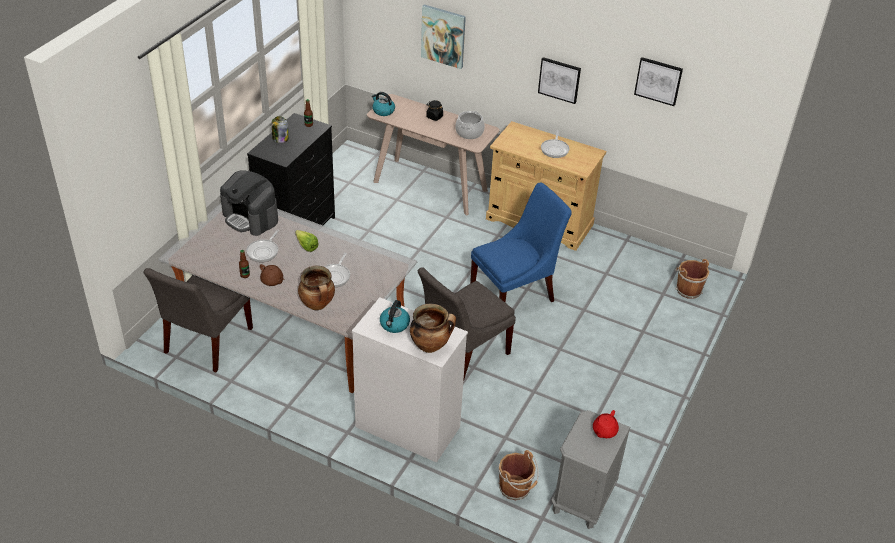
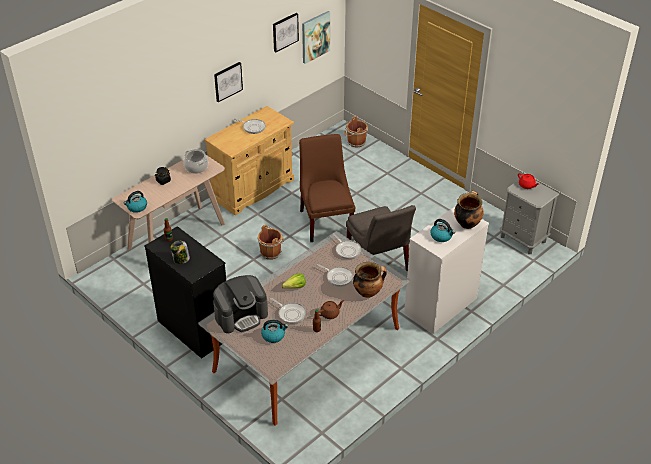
camera: 70 degrees left, 0 degrees up
grey chair [143,268,253,373] -> none
picture [421,5,466,69] -> picture moved to [302,11,330,64]
blue chair [470,182,572,302] -> brown chair [299,134,355,242]
brown bucket [498,450,539,500] -> brown bucket moved to [257,225,284,260]
none -> kettle [261,320,288,343]
none -> frying pan [332,233,361,259]

